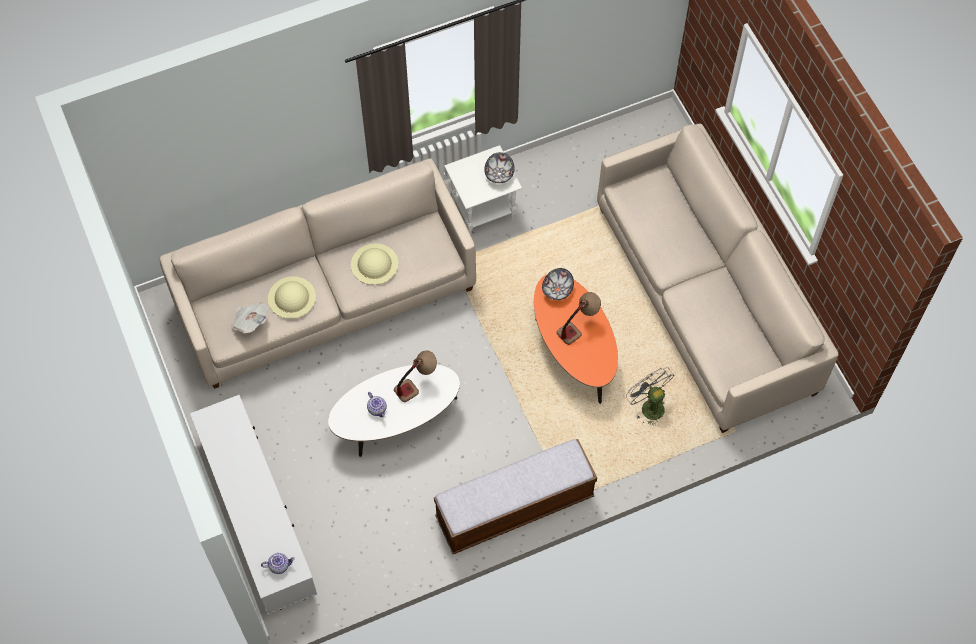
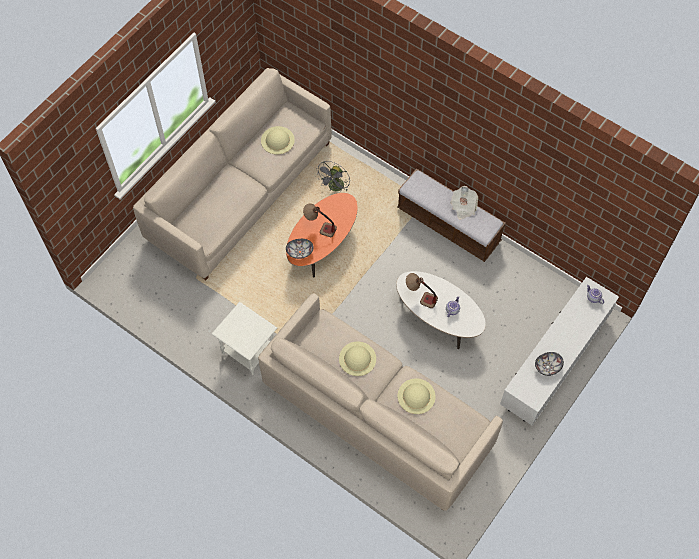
camera: 120 degrees left, 0 degrees up
newspaper [231,302,268,333] -> newspaper moved to [450,186,478,220]
bowl [484,152,514,183] -> bowl moved to [535,352,564,376]
none -> beige hat [261,126,295,155]

